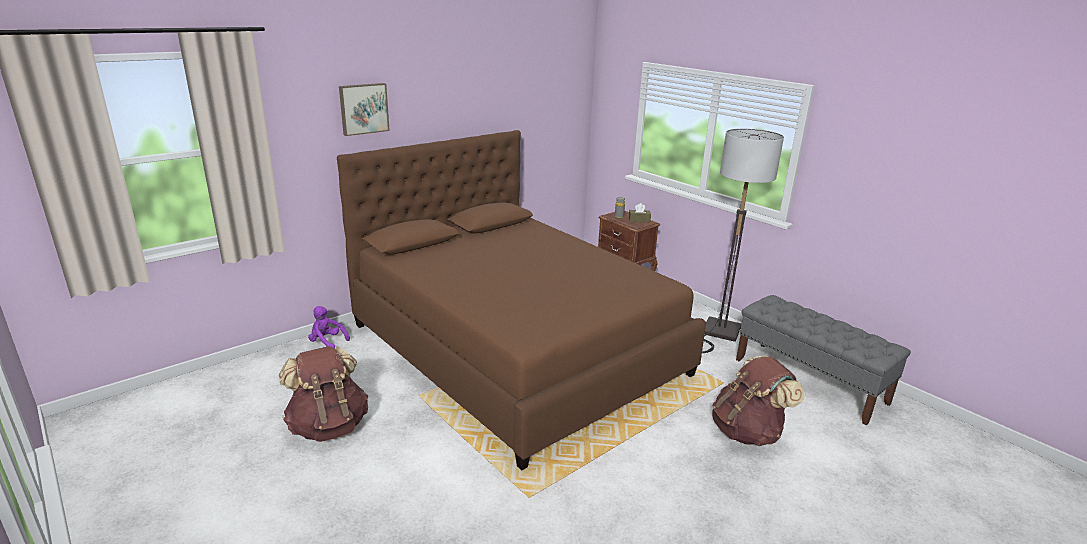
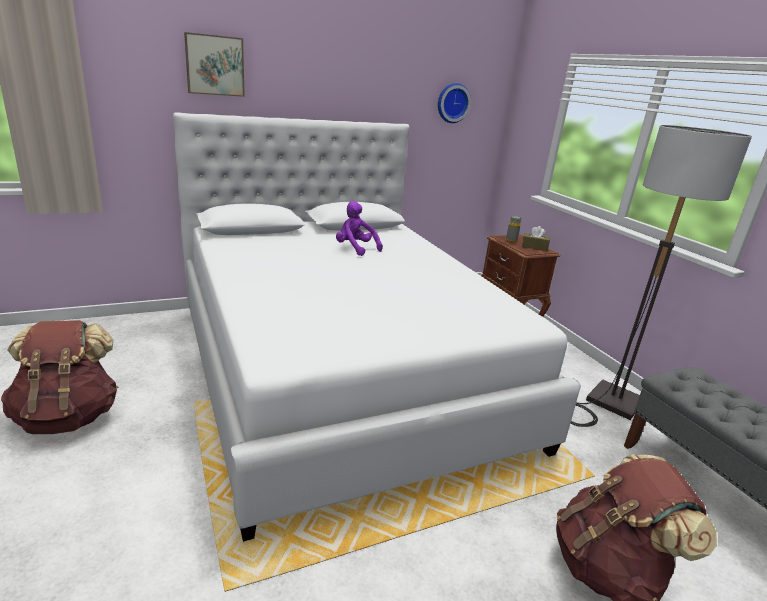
camera: 15 degrees right, 0 degrees up
purple plush toy [308,306,350,349] -> purple plush toy moved to [336,201,383,256]
brown bed [337,130,706,470] -> white bed [173,113,581,542]
none -> wall clock [438,83,471,123]

